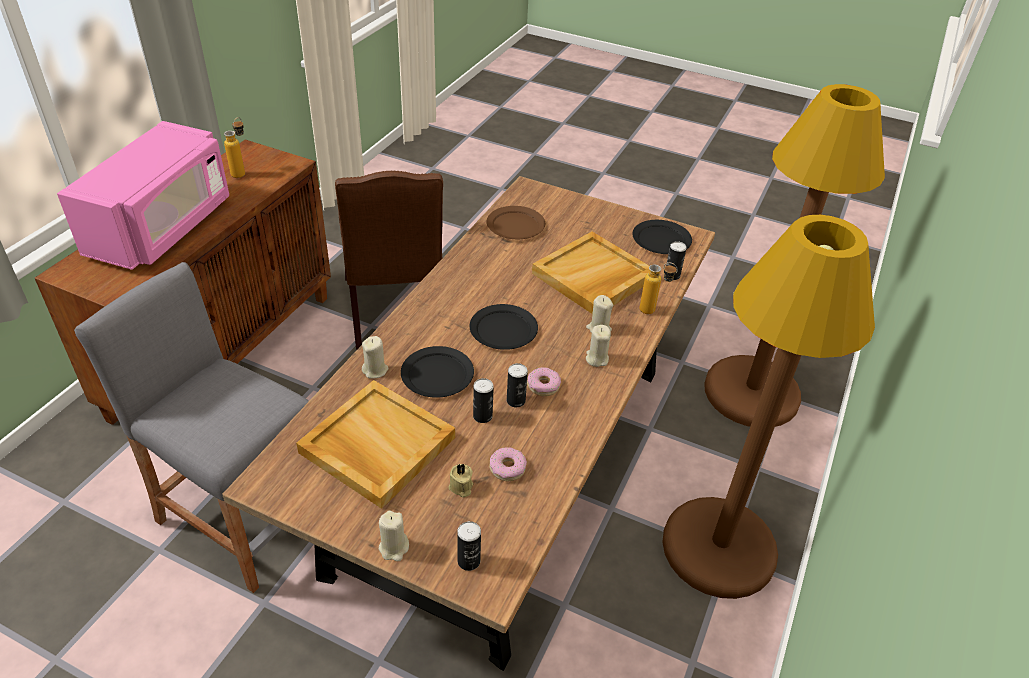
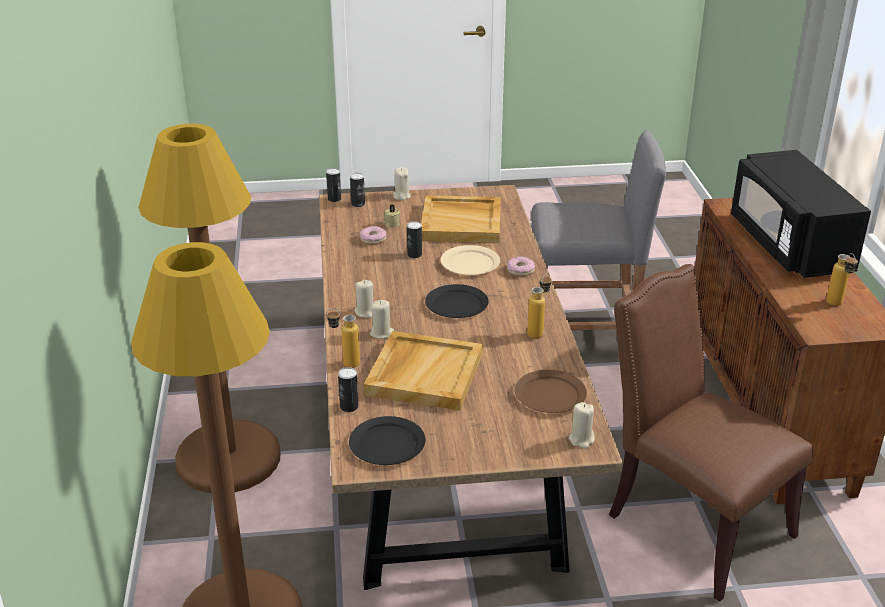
camera: 150 degrees right, 10 degrees down
pink microwave [57,121,229,270] -> black microwave [731,150,871,278]
beige candle [362,336,389,379] -> beige candle moved to [569,402,595,449]
black plate [401,346,474,398] -> beige plate [441,245,500,275]
can [507,363,528,407] -> can moved to [326,168,341,202]
donut [527,367,561,396] -> donut moved to [507,257,535,276]
none -> bottle [527,273,552,339]

